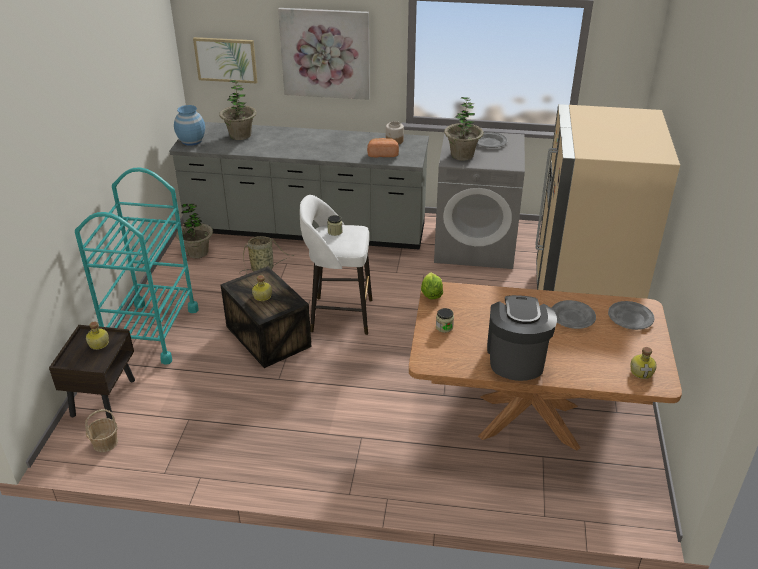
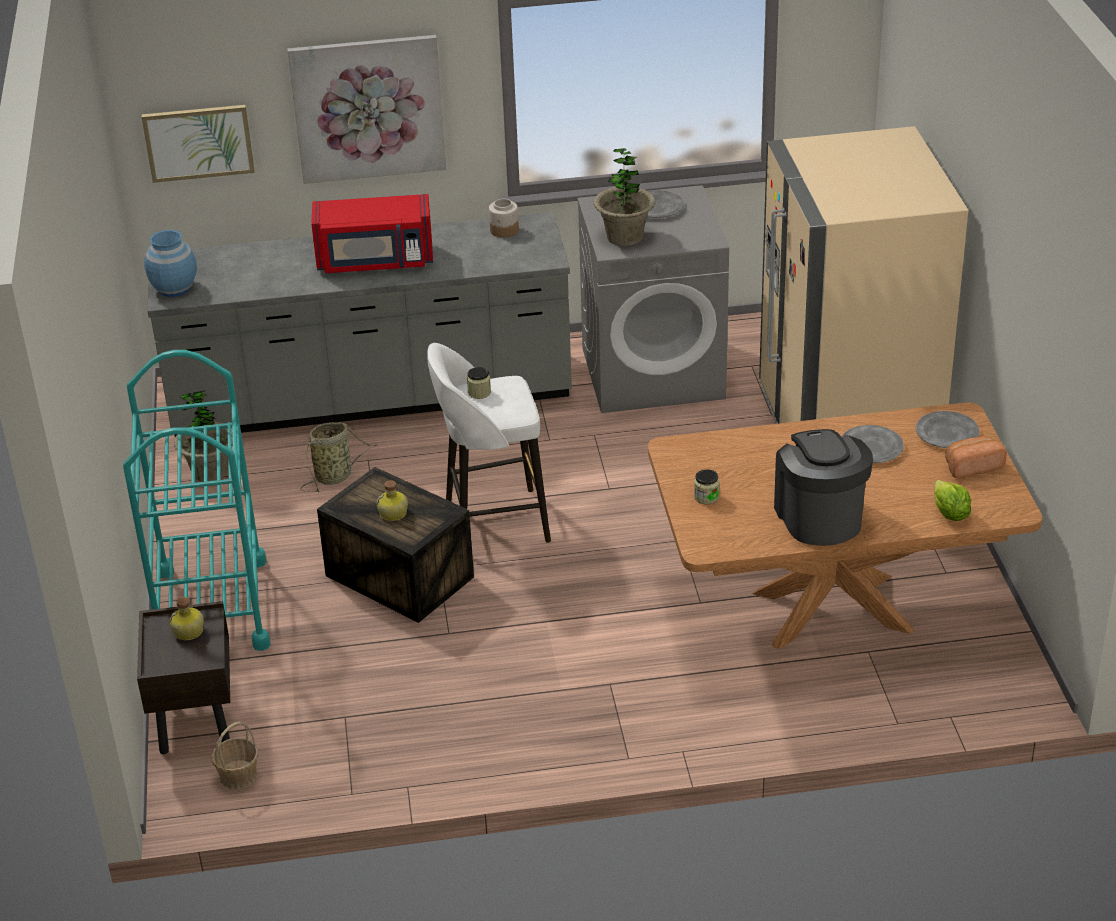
camera: 15 degrees left, 0 degrees up
potted plant [219,80,257,140] -> none
bread [367,138,399,157] -> bread moved to [945,436,1007,478]
lettuce [421,272,443,299] -> lettuce moved to [934,480,971,521]
bottle [631,347,657,379] -> none
none -> red microwave [311,194,433,273]

